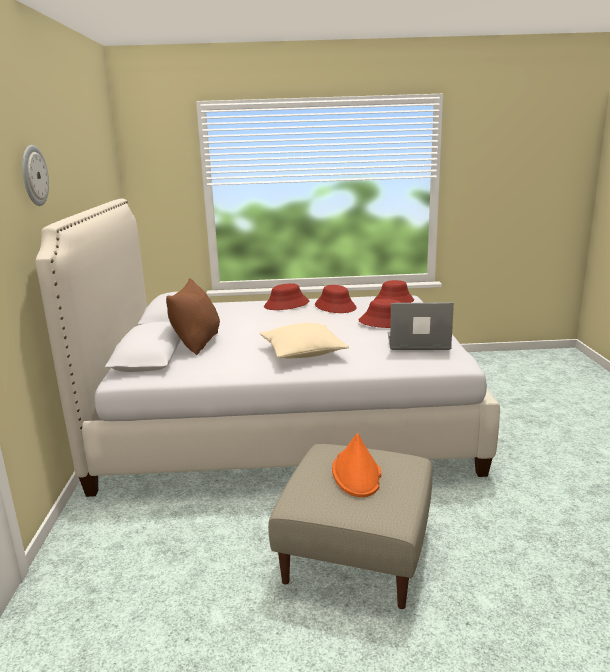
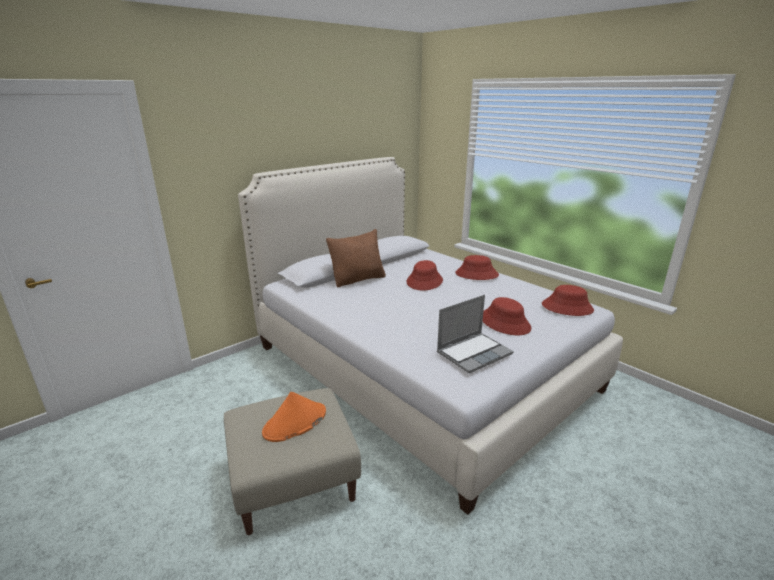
camera: 50 degrees right, 5 degrees up
wall clock [22,145,49,206] -> none
beige pillow [260,323,349,358] -> none
red hat [315,285,356,313] -> red hat moved to [406,260,443,290]
laptop [388,302,454,350] -> laptop turned 90 degrees clockwise [437,295,514,374]

